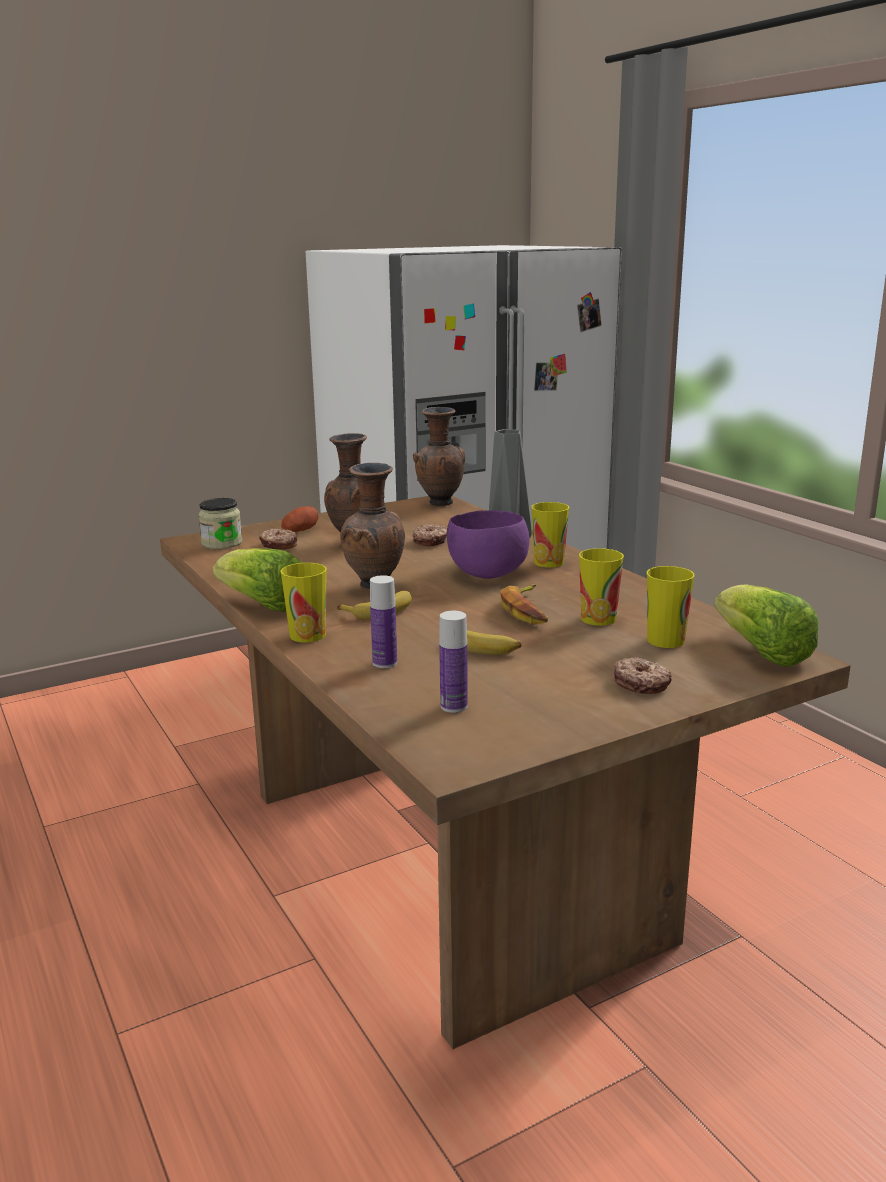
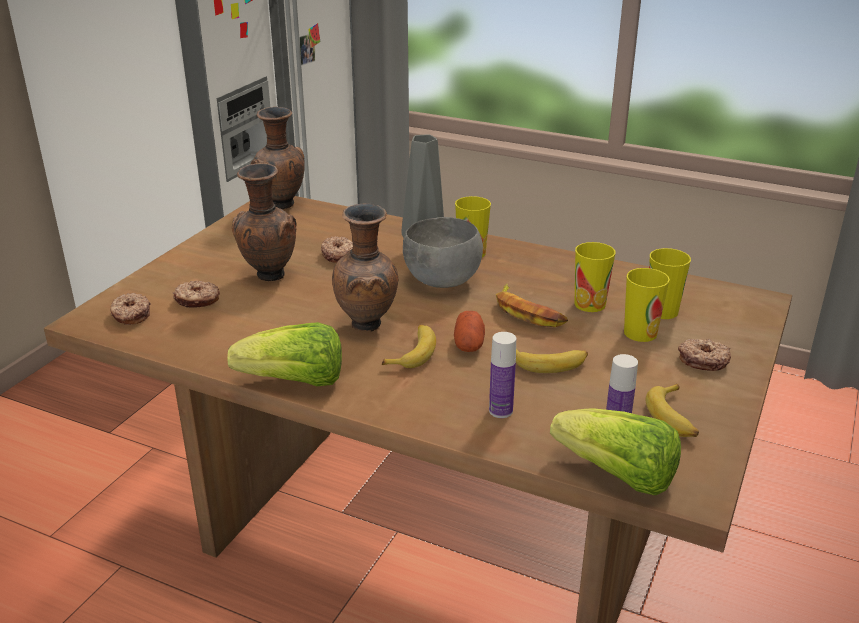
camera: 35 degrees left, 10 degrees up
jar [198,498,242,549] -> donut [110,293,150,325]
cup [280,563,327,642] -> cup moved to [624,268,670,342]
potato [281,506,319,532] -> potato moved to [454,311,485,352]
purple bowl [447,510,529,579] -> grey bowl [403,217,483,288]
lettuce [715,584,819,667] -> lettuce moved to [550,408,681,495]
none -> banana [646,383,699,437]

